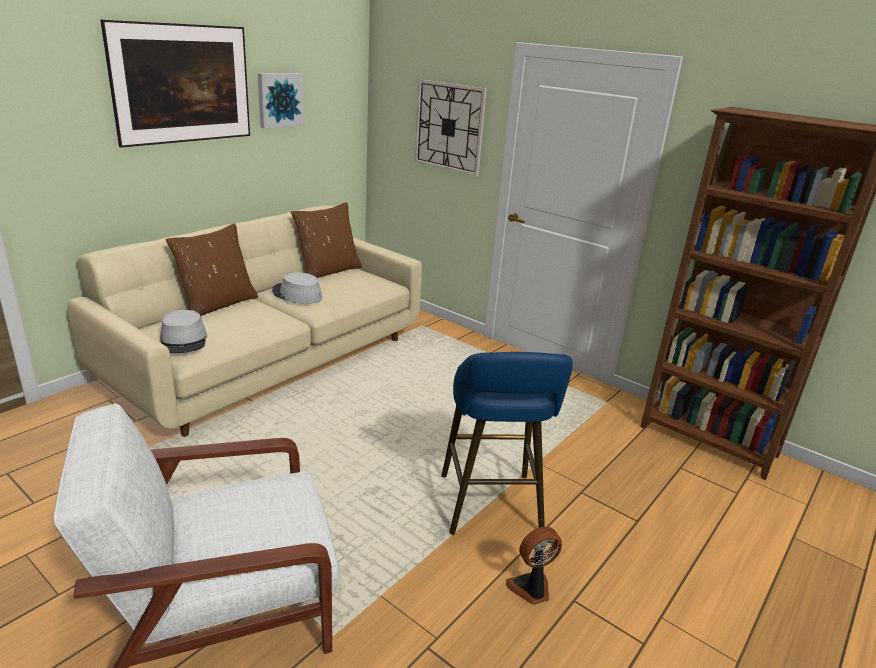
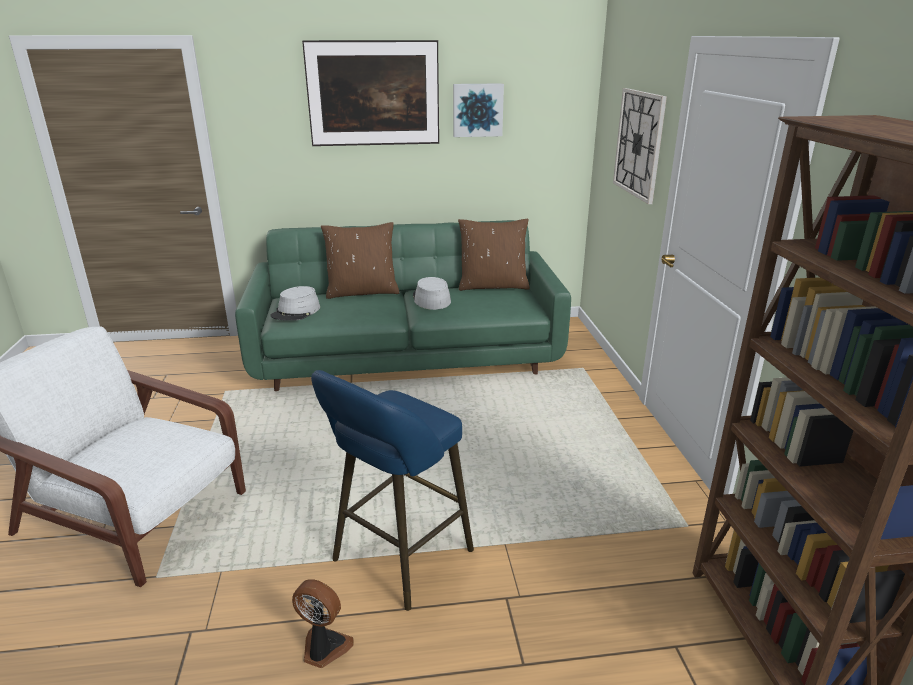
camera: 45 degrees right, 0 degrees up
beige sofa [67,205,422,437] -> green sofa [235,220,571,391]

